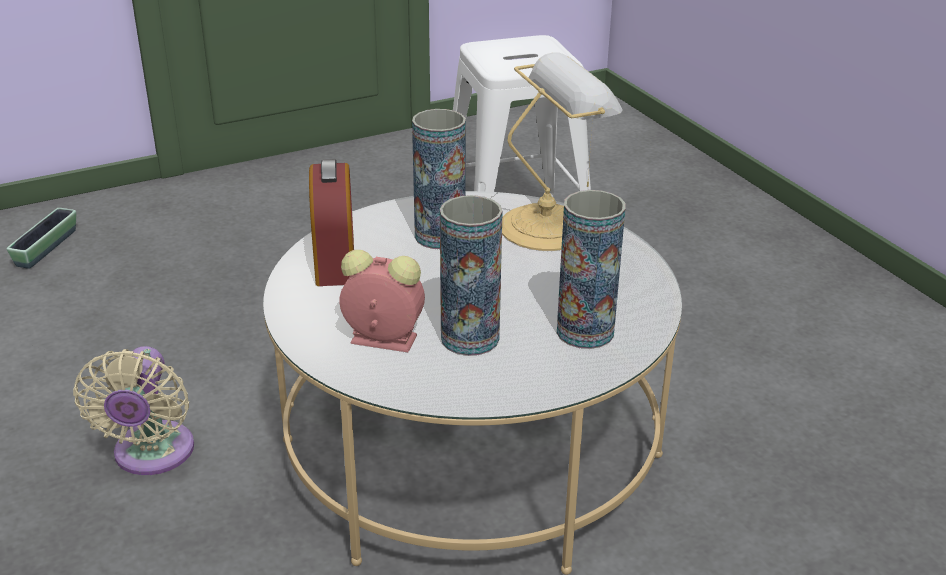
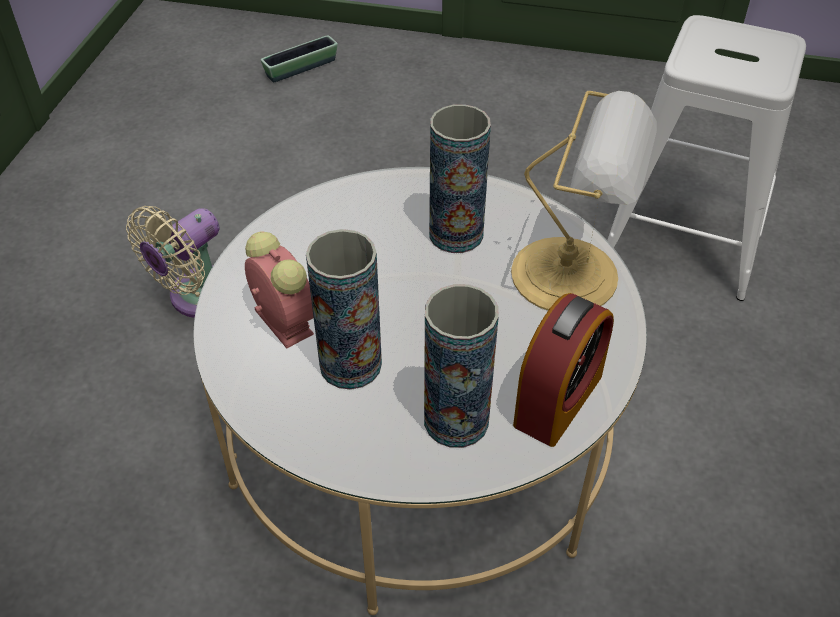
camera: 40 degrees right, 15 degrees up
alarm clock [309,159,354,286] -> alarm clock moved to [513,293,614,447]

